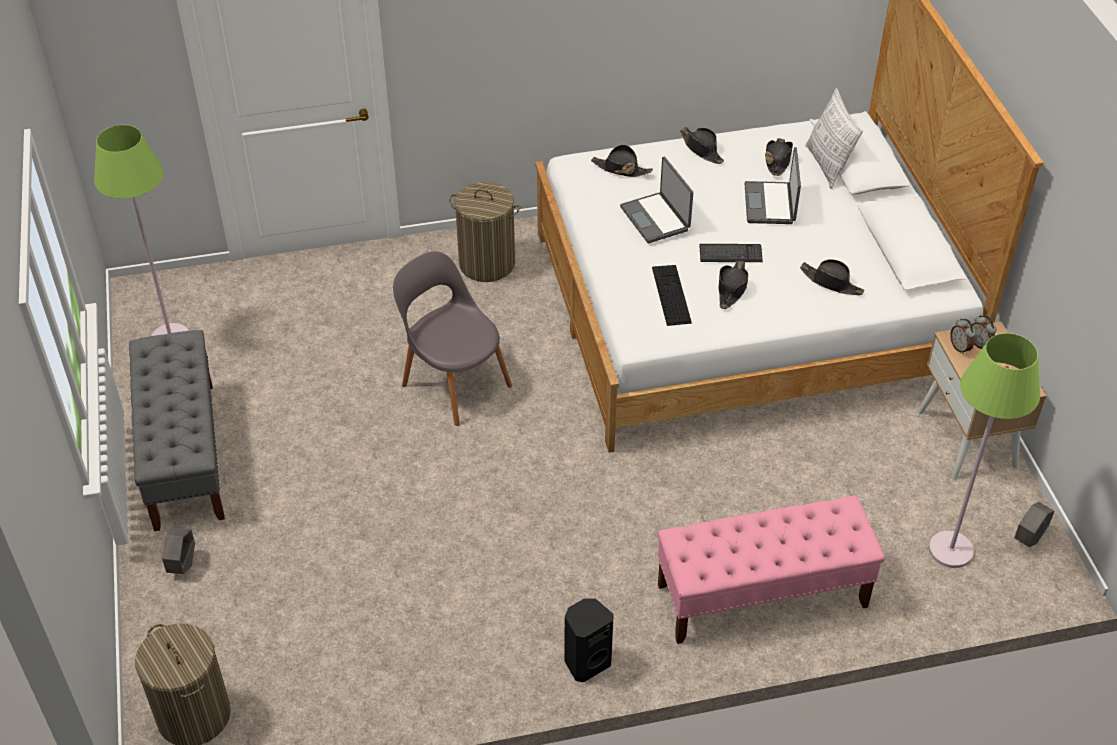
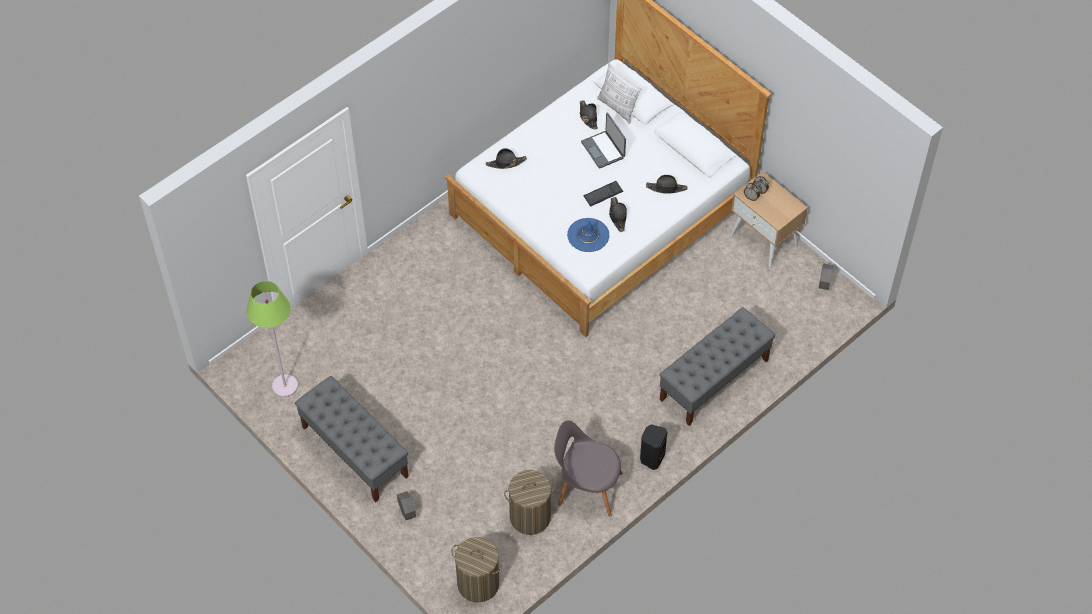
camera: 30 degrees left, 10 degrees up
grey chair [393,251,512,426] -> grey chair moved to [554,420,623,516]
laundry basket [449,182,520,282] -> laundry basket moved to [504,470,556,535]
laptop [620,156,693,243] -> none
keyboard [652,265,692,326] -> blue hat [567,218,609,252]
pink bench [658,495,885,644] -> grey bench [659,307,775,426]
black hat [680,127,724,164] -> none
green floor lamp [929,333,1040,568] -> none

